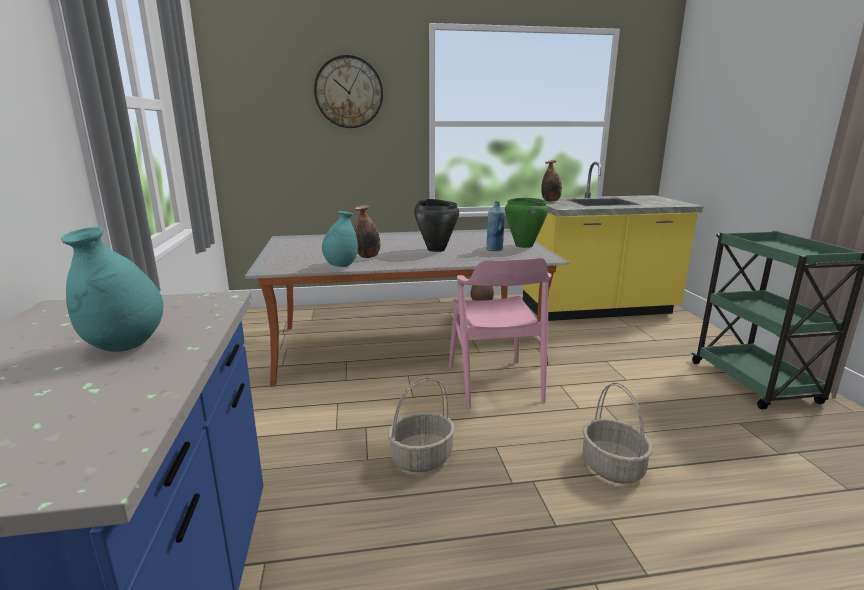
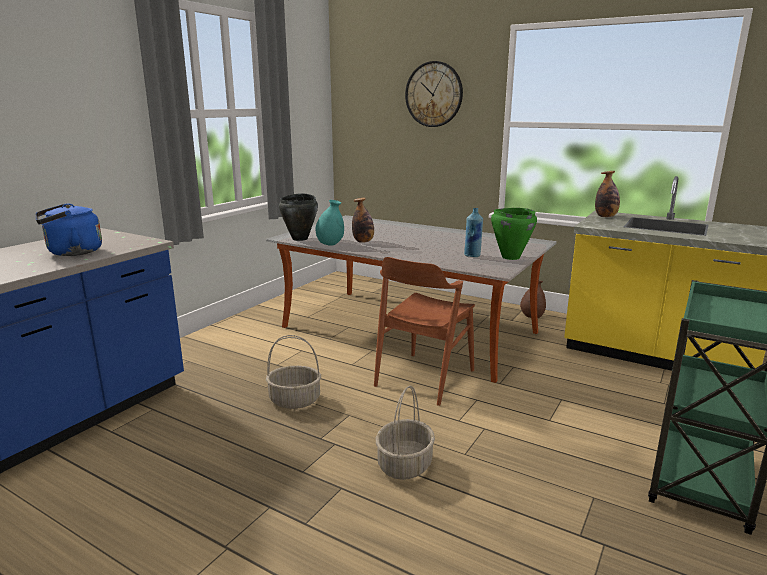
camera: 40 degrees right, 0 degrees up
turquoise vase [61,227,163,352] -> blue kettle [36,203,102,256]
black cooking pot [414,199,459,252] -> black cooking pot moved to [279,193,318,241]
pink chair [449,258,552,409] -> brown chair [374,257,475,406]

